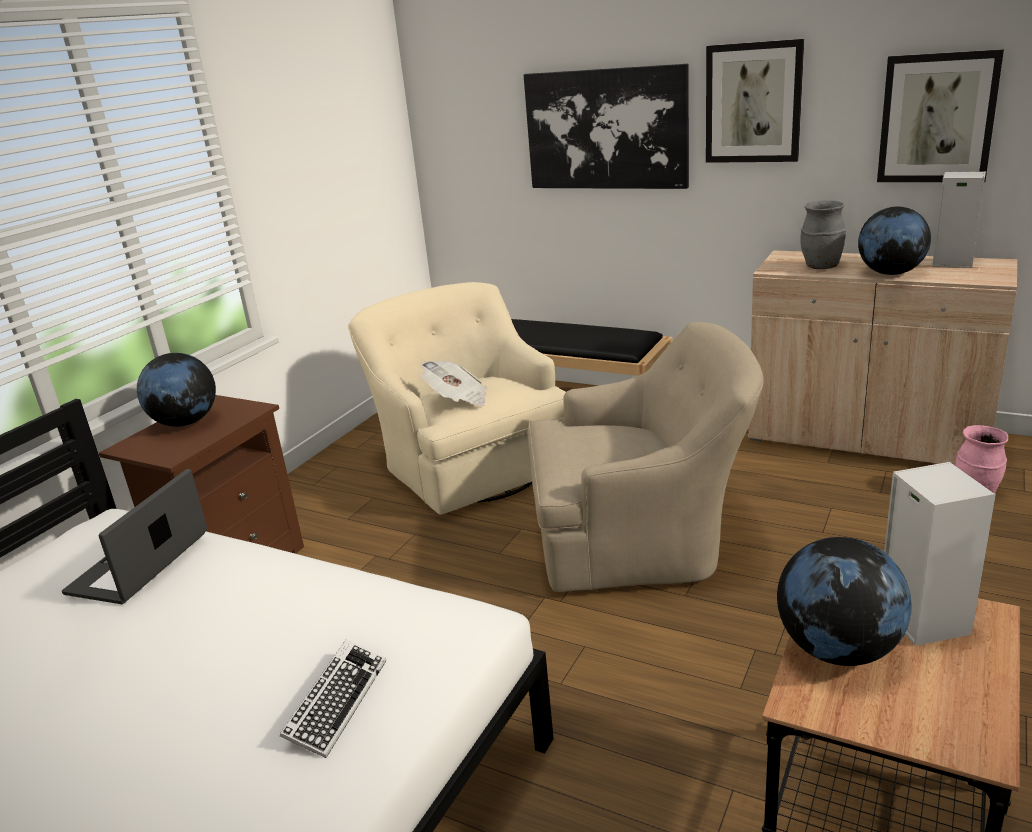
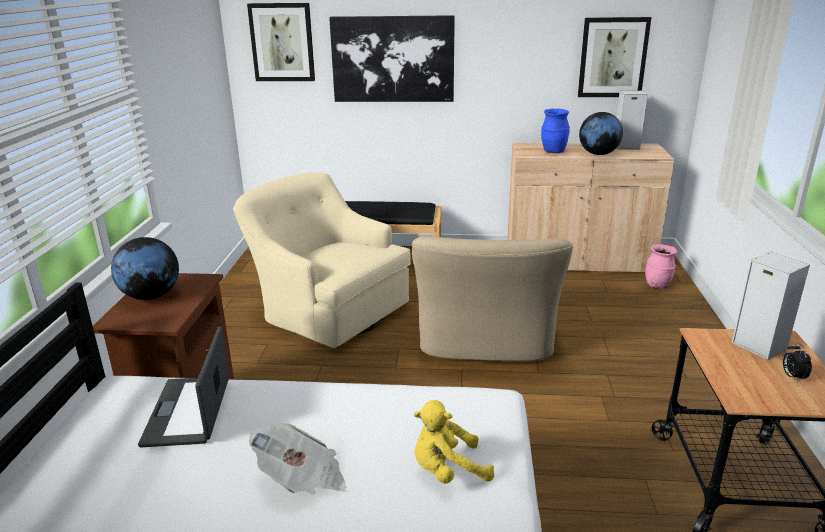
camera: 25 degrees left, 0 degrees up
keyboard [280,640,386,758] -> yellow plush toy [414,400,494,484]
newspaper [421,361,487,406] -> newspaper moved to [249,423,347,495]
beige armchair [527,322,763,592] -> beige armchair turned 120 degrees clockwise [412,236,573,361]
picture [706,39,804,163] -> picture moved to [247,3,315,81]
globe [777,537,912,666] -> none
grey vase [800,200,847,269] -> blue vase [541,109,570,153]
none -> alarm clock [783,343,812,383]

